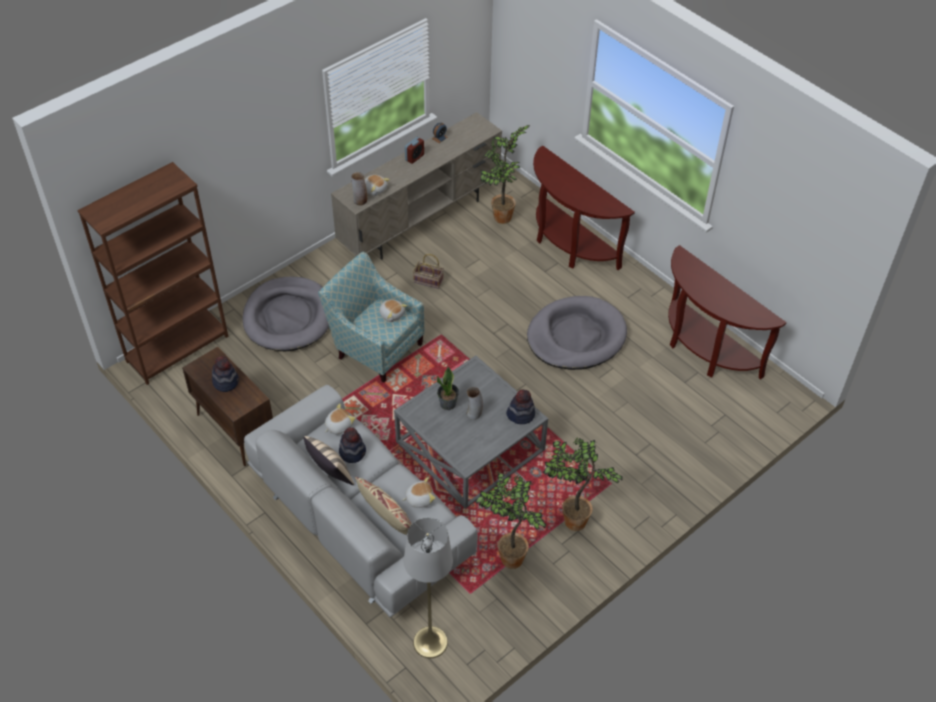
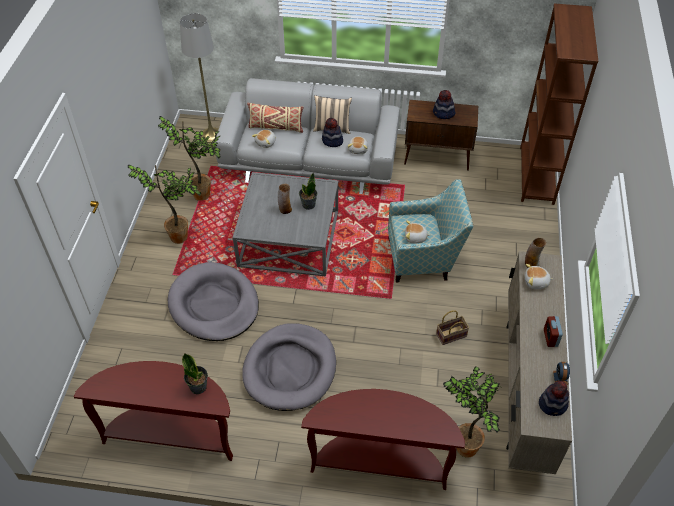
camera: 140 degrees right, 0 degrees up
grey dog bed [243,277,329,351] -> grey dog bed moved to [168,262,259,341]
hat [506,390,535,424] -> hat moved to [539,381,569,416]
none -> potted plant [182,354,208,394]

